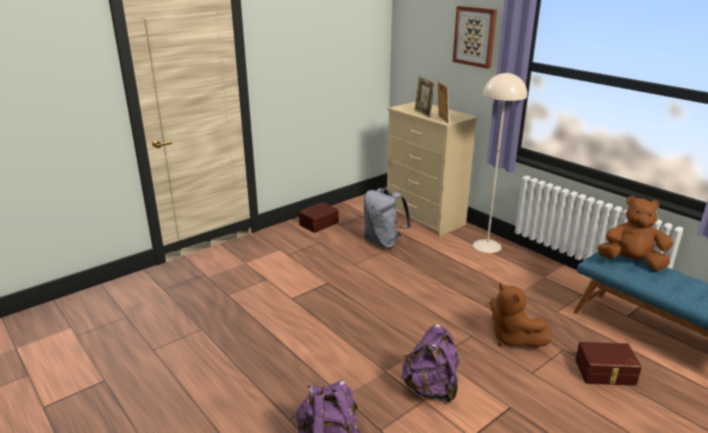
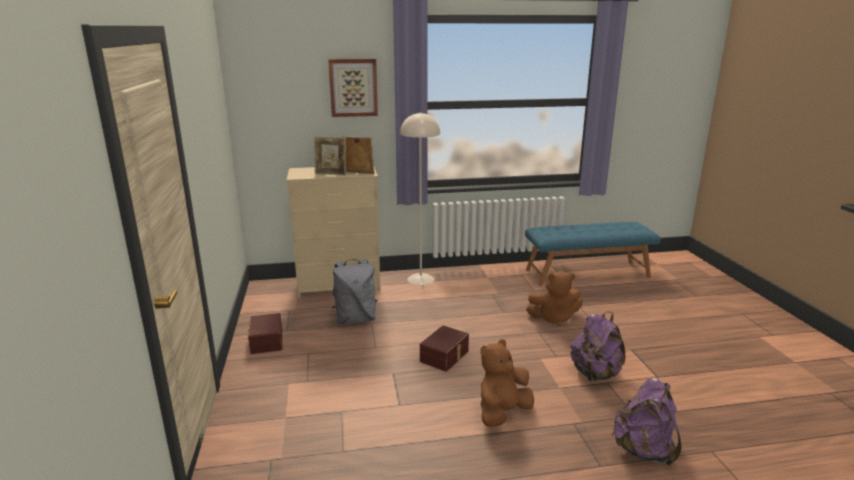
camera: 60 degrees left, 5 degrees down
brown storage box [575,342,642,386] -> brown storage box moved to [420,326,469,371]
brown plush toy [597,195,673,270] -> brown plush toy moved to [480,339,534,427]

